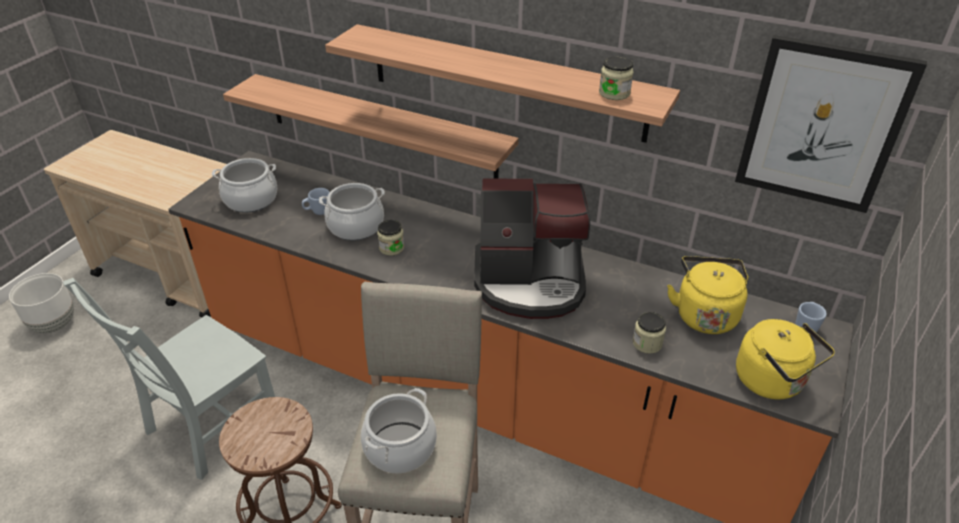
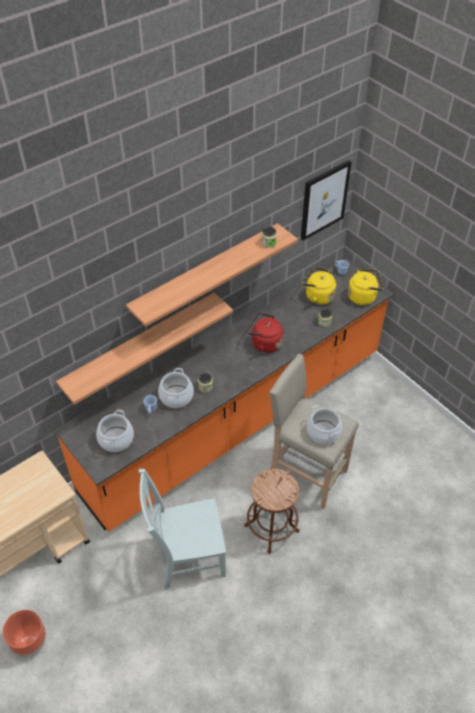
camera: 65 degrees left, 10 degrees up
white planter [9,273,74,333] -> brown planter [3,610,46,657]
grey chair [63,278,275,480] -> grey chair turned 105 degrees clockwise [138,469,226,590]
coffee machine [474,178,590,319] -> red kettle [247,313,283,353]

